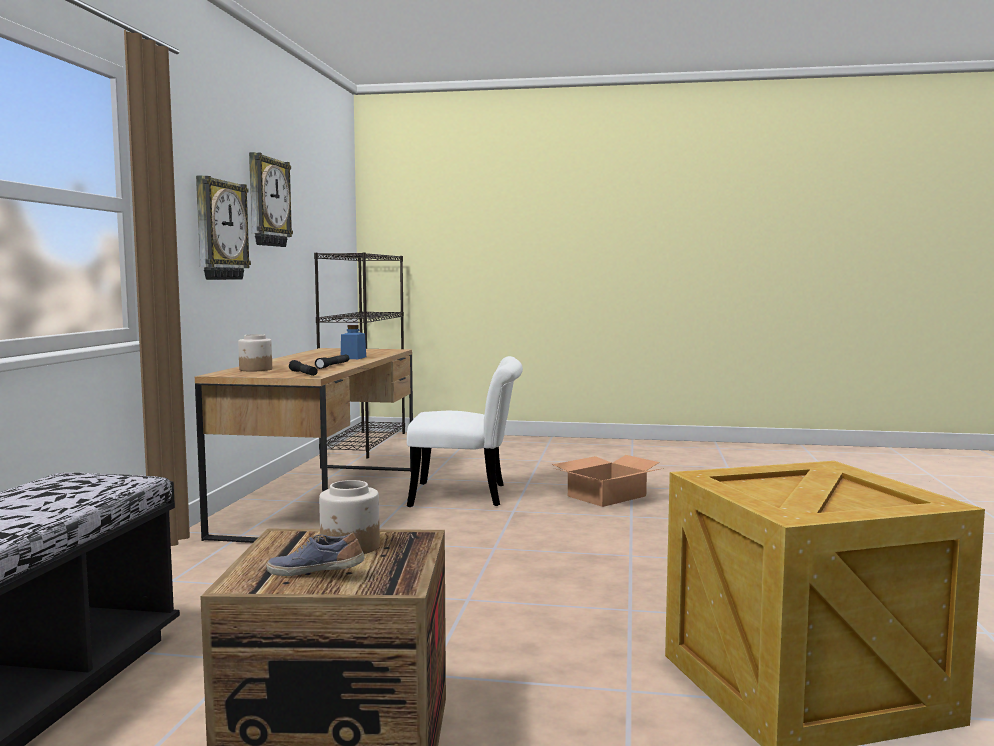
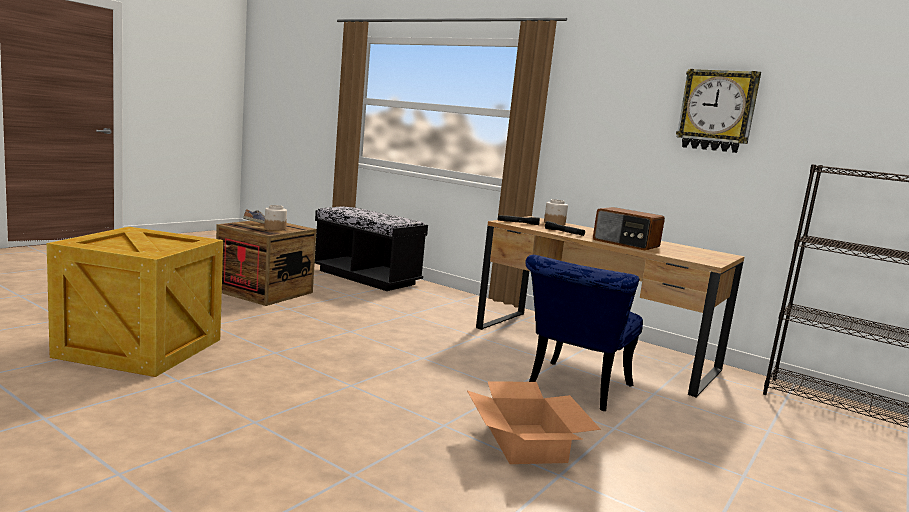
camera: 115 degrees right, 5 degrees up
wall clock [196,175,251,280] -> none
blue jar [341,325,366,359] -> radio [593,207,665,250]
white chair [407,356,523,507] -> blue chair [525,255,643,411]

